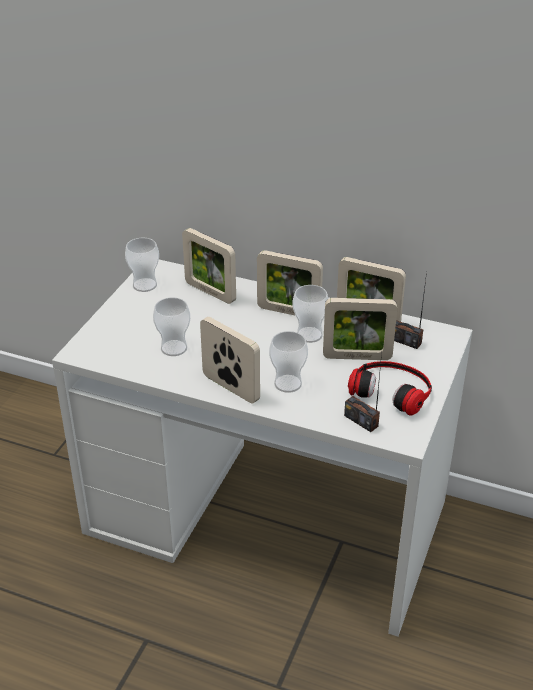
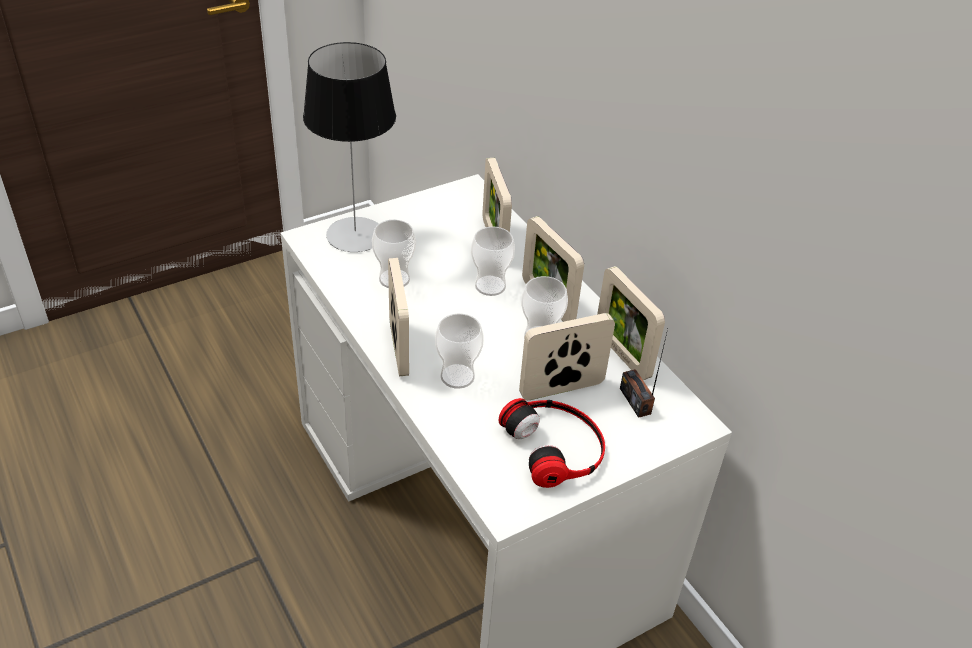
camera: 35 degrees right, 5 degrees up
cup [125,238,159,292] -> cup moved to [471,227,515,296]
picture frame [323,298,397,360] -> picture frame turned 120 degrees clockwise [519,313,615,400]
radio [344,353,382,432] -> none
none -> table lamp [303,42,396,252]

